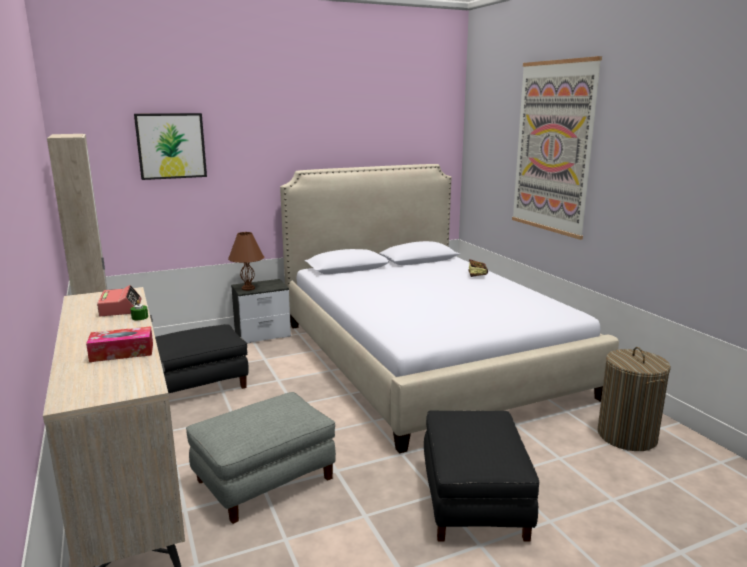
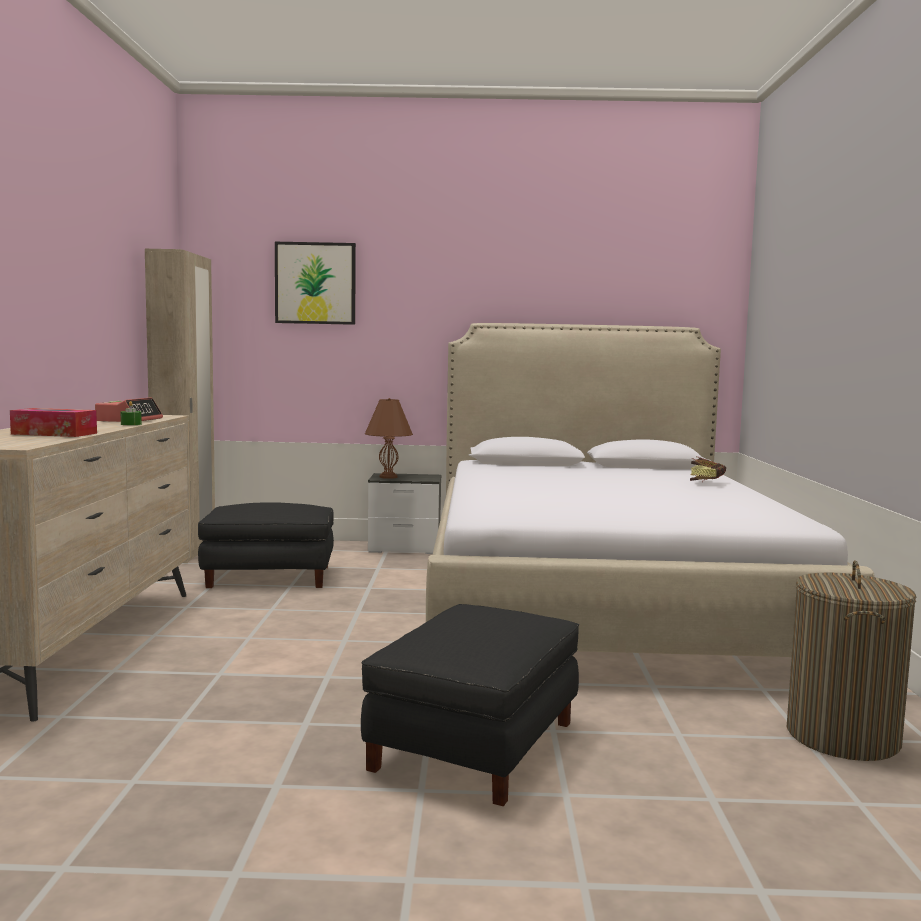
camera: 25 degrees right, 10 degrees down
grey ottoman [186,392,336,524] -> none
picture [512,56,602,240] -> none

